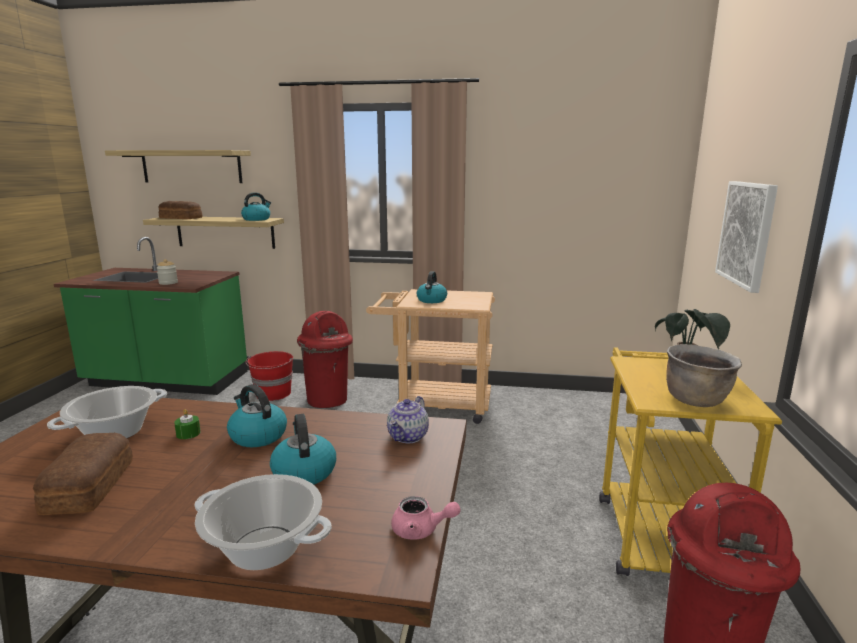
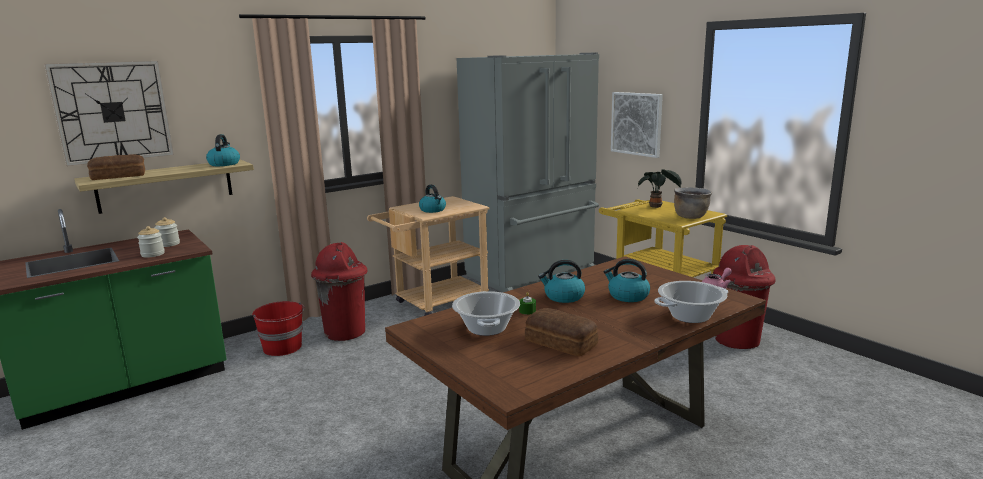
camera: 45 degrees left, 0 degrees up
shelf [105,150,251,183] -> wall clock [44,61,174,166]
teapot [387,396,429,443] -> none
none -> jar [154,217,180,247]
none -> grey fridge [457,53,599,292]

